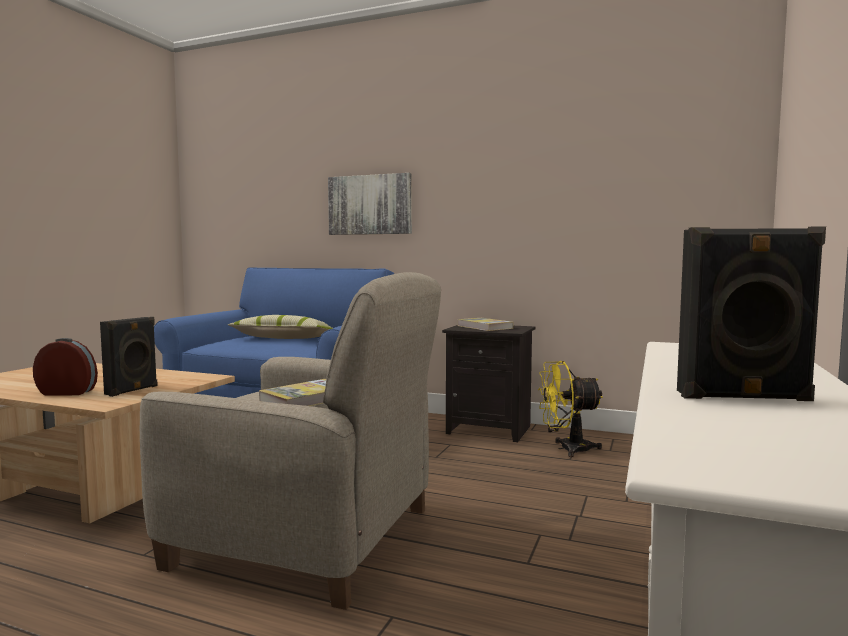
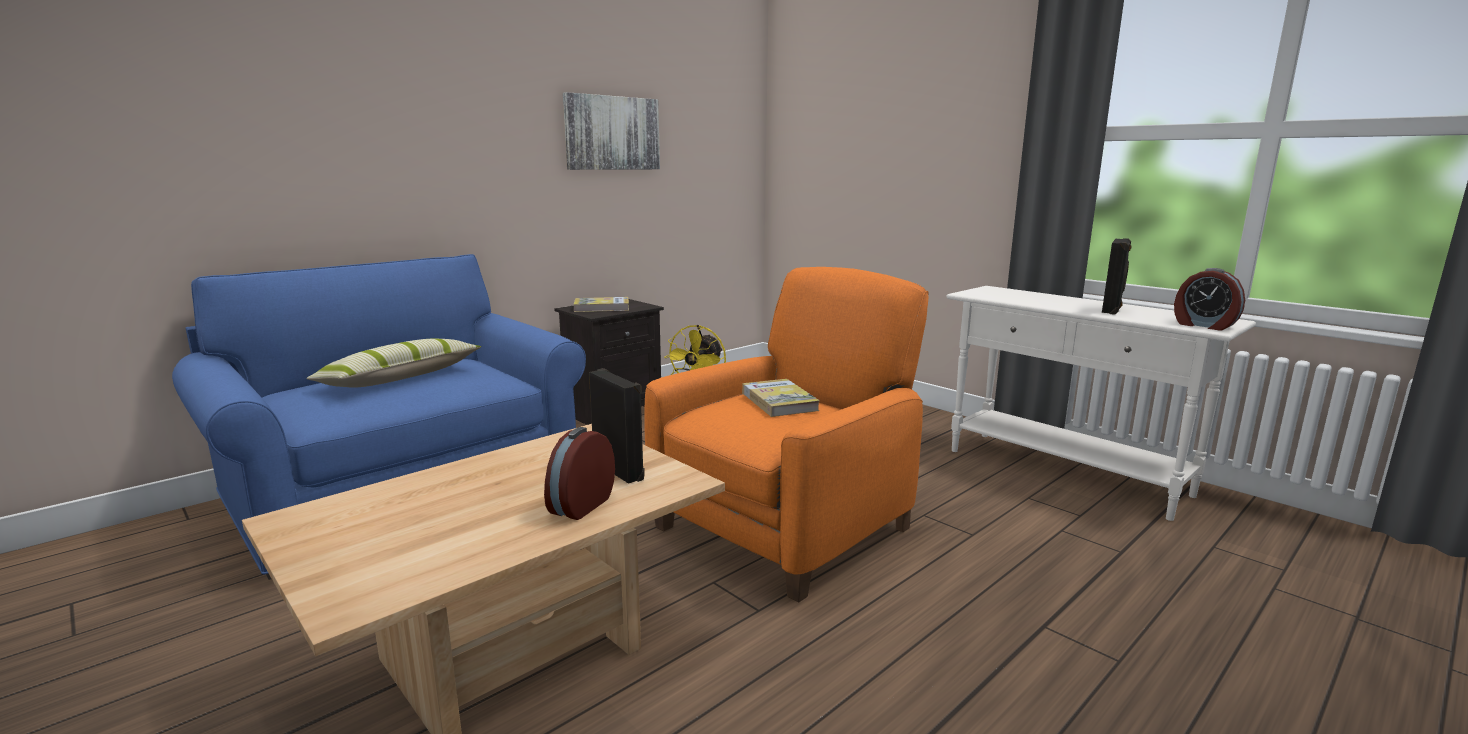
camera: 65 degrees left, 10 degrees up
beige armchair [140,272,441,610] -> orange armchair [644,267,929,603]
picture [328,173,412,235] -> picture moved to [563,92,660,170]
none -> alarm clock [1174,268,1245,331]

